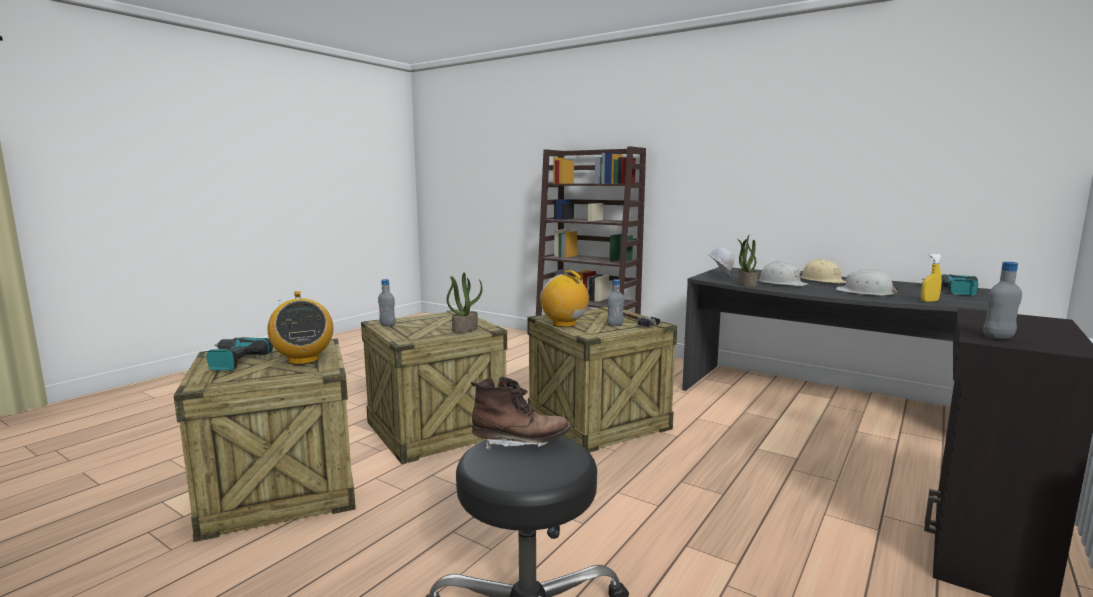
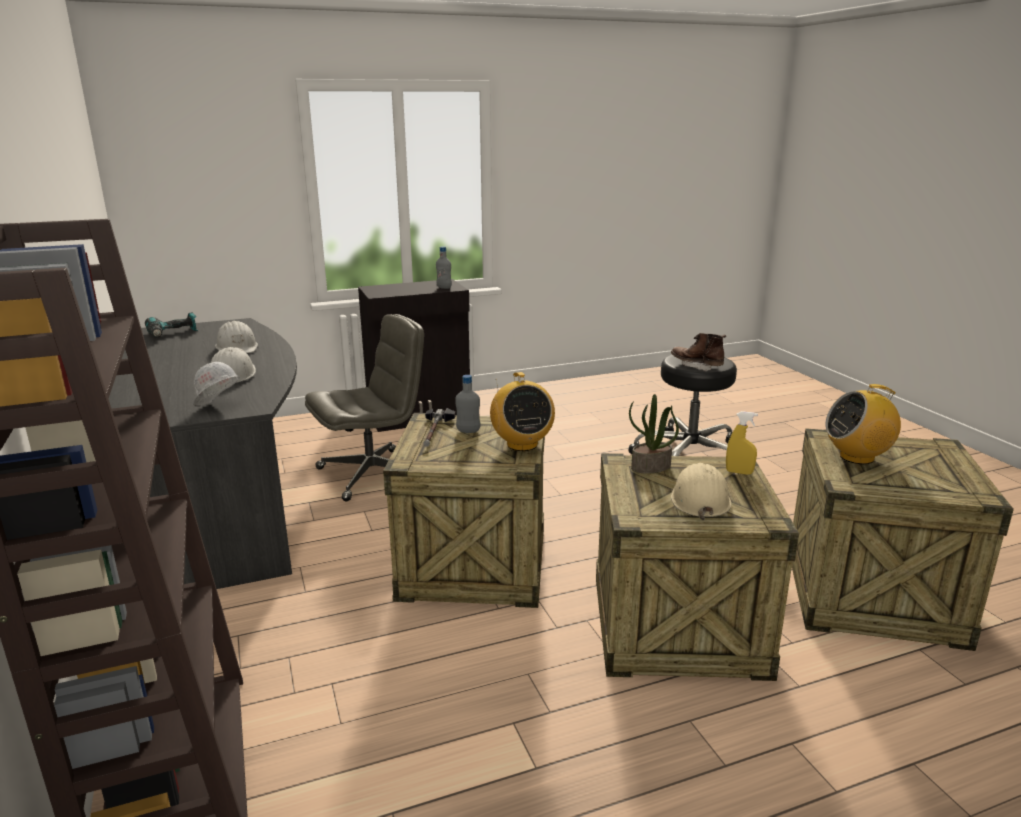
camera: 145 degrees left, 10 degrees up
power drill [206,337,273,371] -> none
radio [267,291,333,365] -> radio turned 105 degrees counterclockwise [825,384,901,464]
grey bottle [378,279,396,327] -> none
potted plant [737,234,758,287] -> none
beige hard hat [800,259,846,283] -> beige hard hat moved to [671,463,731,520]
yellow spray bottle [921,254,942,302] -> yellow spray bottle moved to [726,411,758,475]
none -> grey office chair [305,314,424,501]

